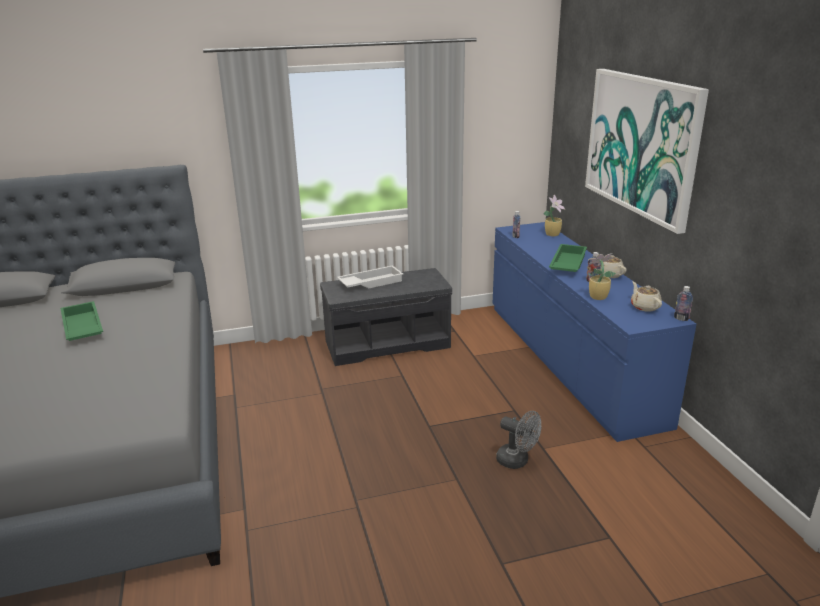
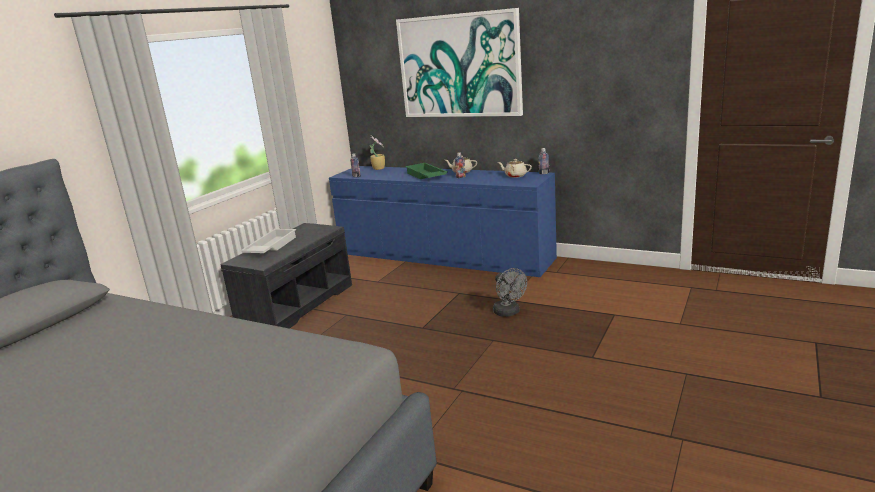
camera: 45 degrees left, 5 degrees down
green tray [60,301,103,341] -> none
grey fan [496,411,541,469] -> grey fan turned 75 degrees clockwise [493,268,527,317]
potted plant [588,253,616,300] -> none

